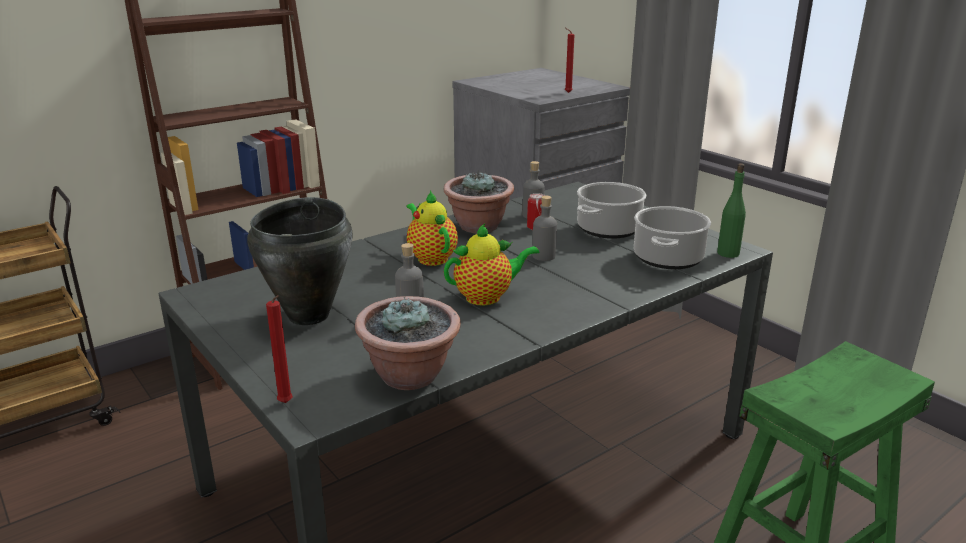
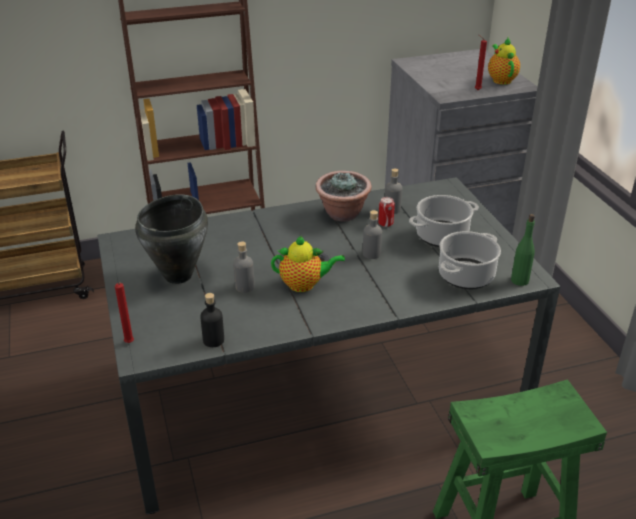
camera: 20 degrees right, 10 degrees up
potted plant [355,296,461,390] -> black bottle [200,293,224,347]
teapot [407,190,458,266] -> teapot moved to [488,38,520,85]

